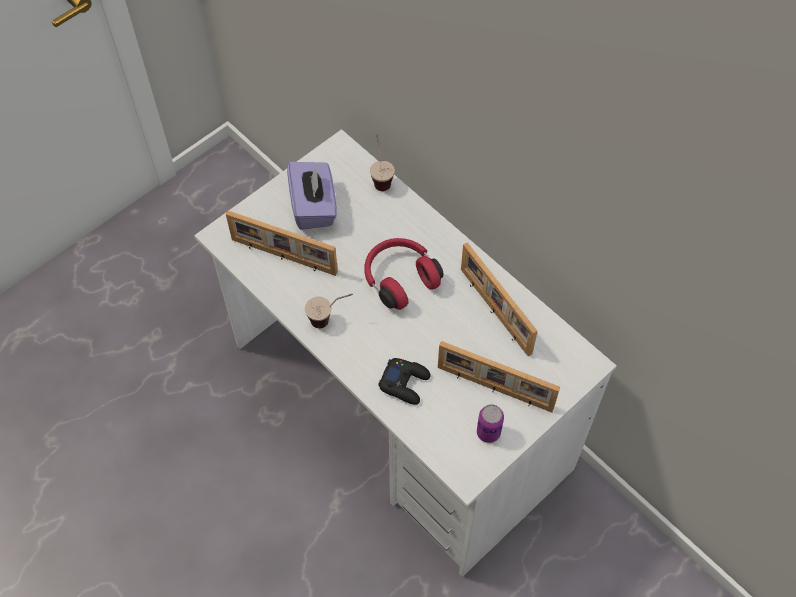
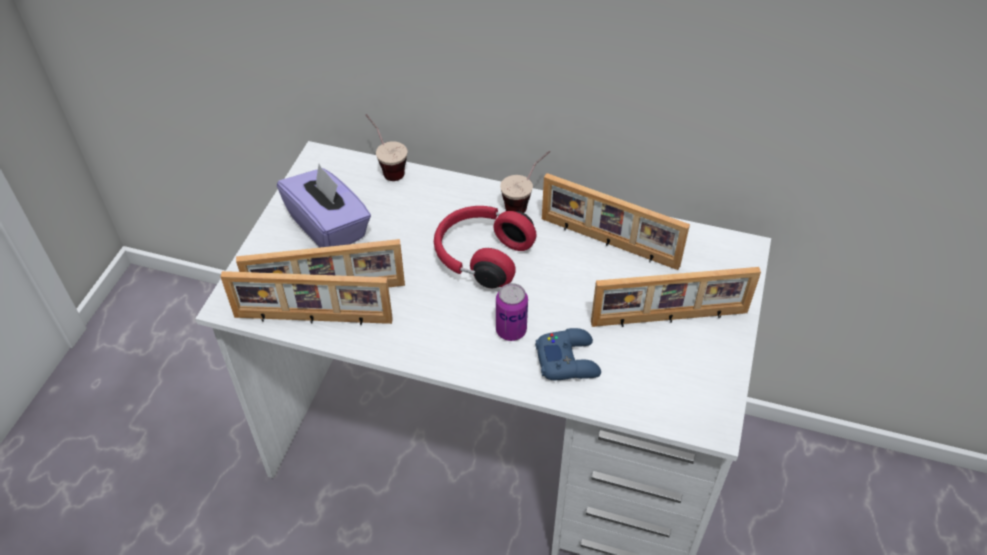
camera: 30 degrees left, 10 degrees down
cup [305,294,353,328] -> cup moved to [500,150,551,213]
black game controller [378,358,431,405] -> blue game controller [535,328,601,380]
can [477,404,504,443] -> can moved to [496,283,528,341]
none -> picture frame [220,271,393,325]

